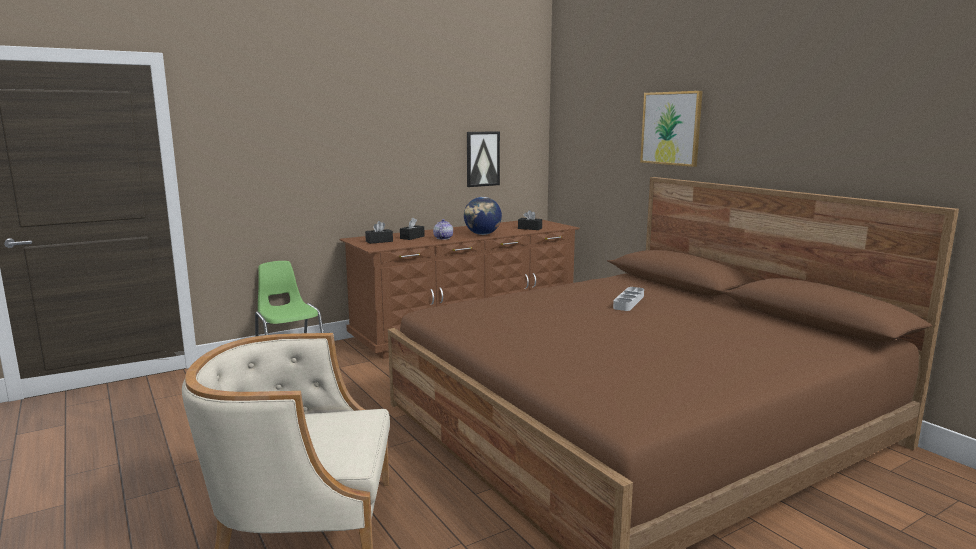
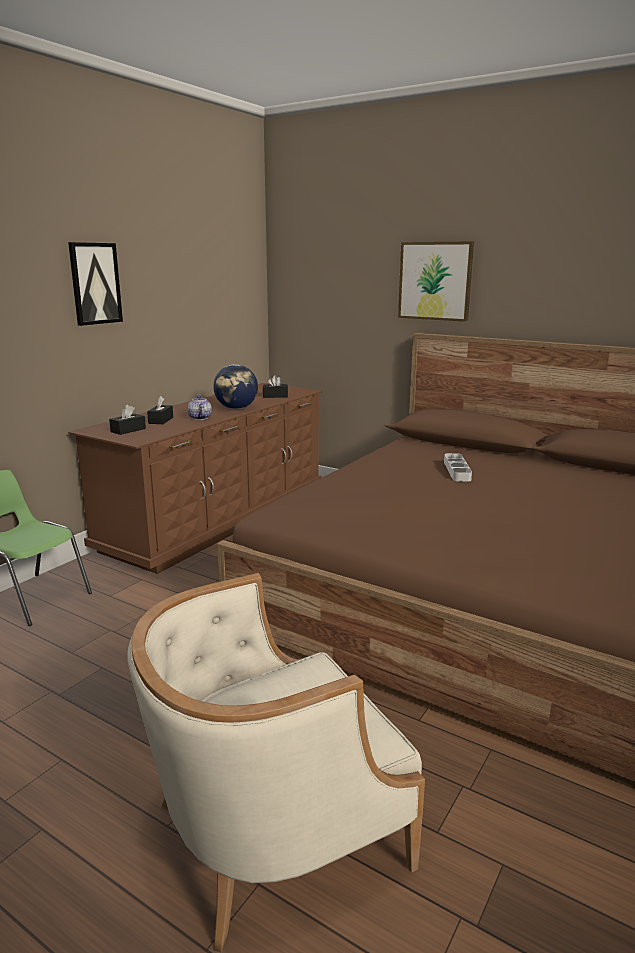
camera: 25 degrees left, 5 degrees up
picture [467,131,500,187] -> picture moved to [68,242,123,326]

